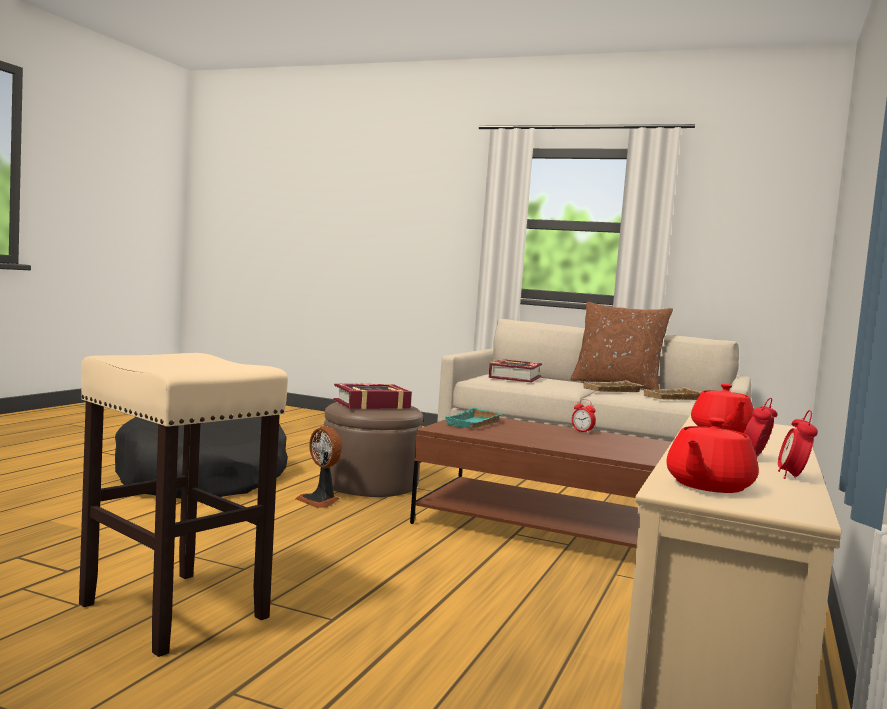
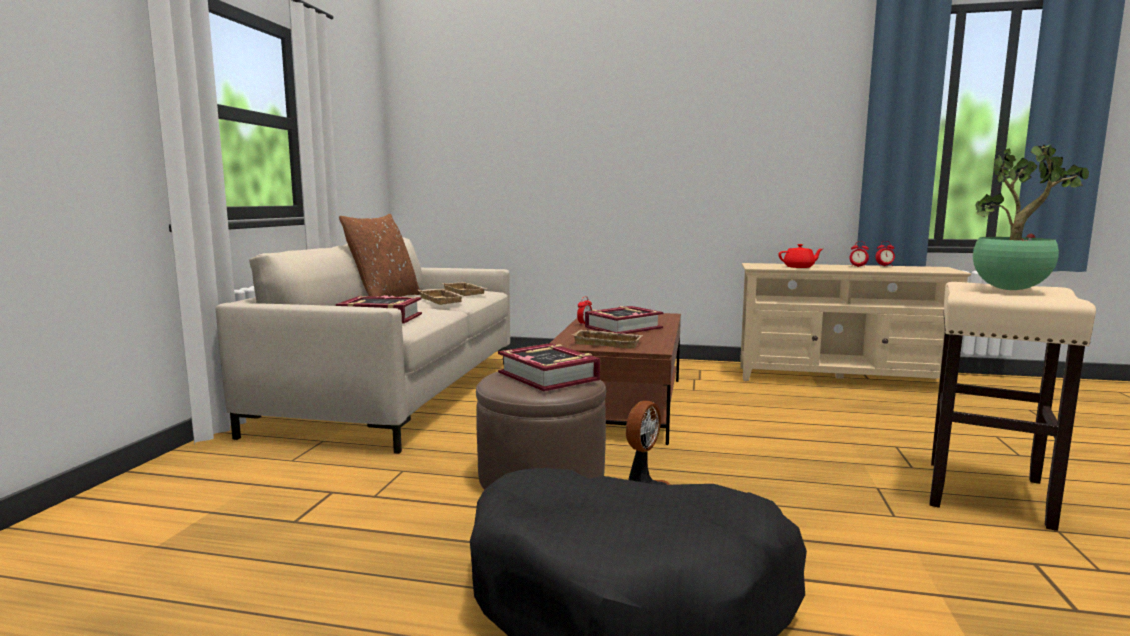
camera: 100 degrees left, 5 degrees up
turquoise tray [445,407,503,429] -> beige tray [572,329,643,349]
red teapot [666,418,759,493] -> none
none -> book [585,306,663,334]
none -> potted plant [973,145,1089,290]

